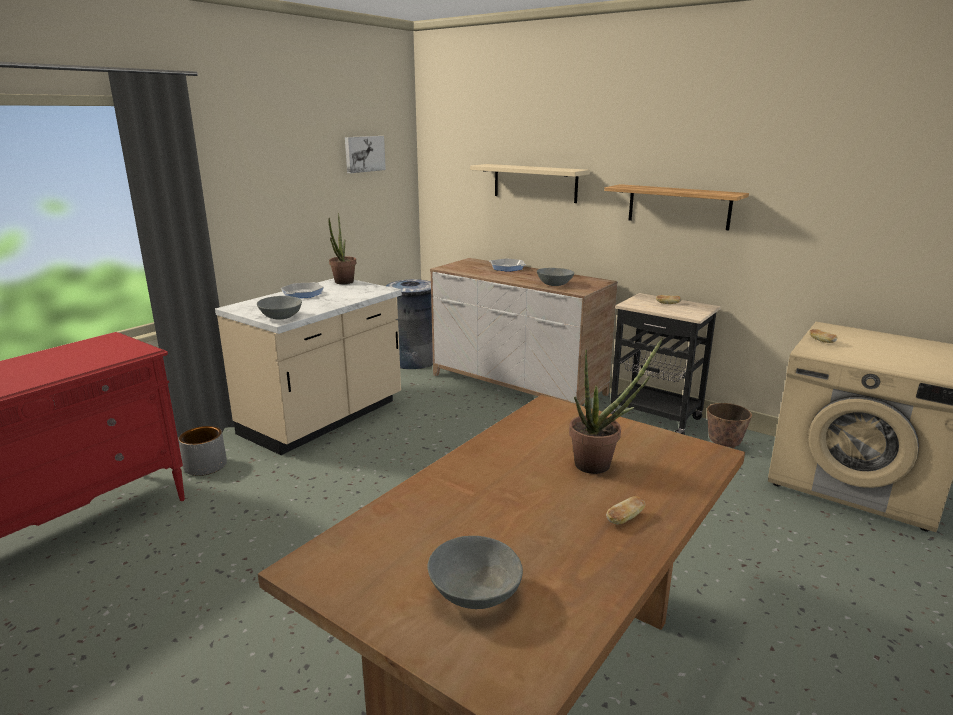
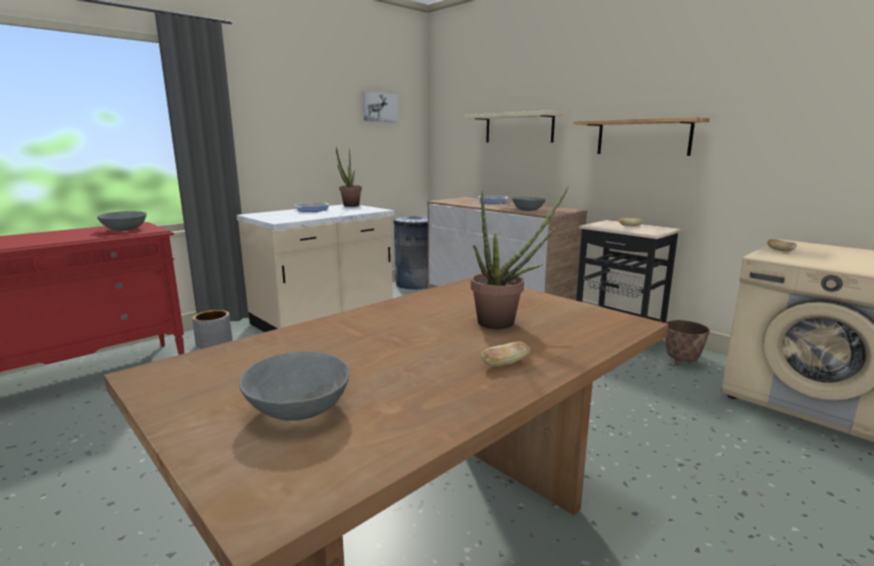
camera: 10 degrees right, 5 degrees down
grey bowl [257,296,302,319] -> grey bowl moved to [97,211,147,231]

